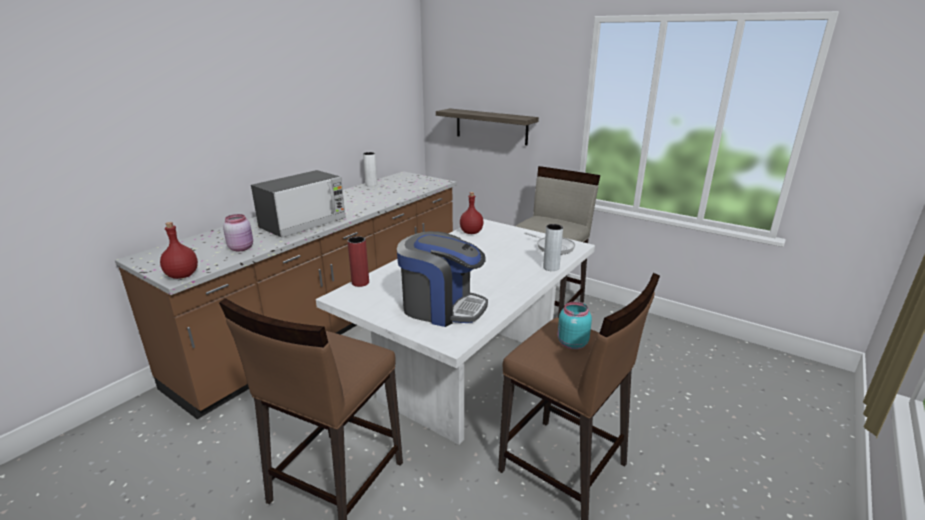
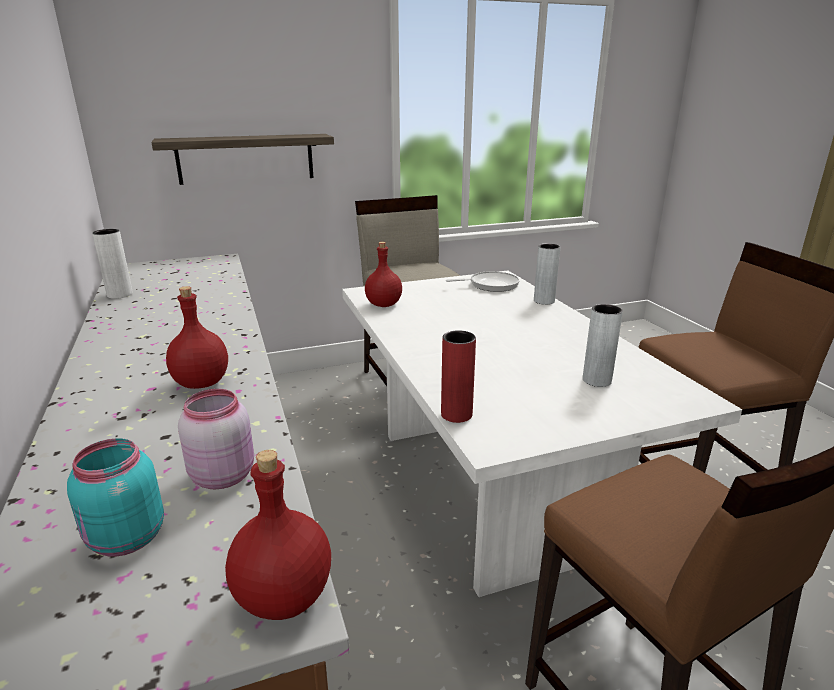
camera: 55 degrees left, 0 degrees up
microwave [251,170,346,238] -> red bottle [166,286,228,389]
coffee machine [397,231,488,327] -> grey vase [583,304,623,387]
turquoise jar [558,302,592,349] -> turquoise jar moved to [67,438,164,556]

